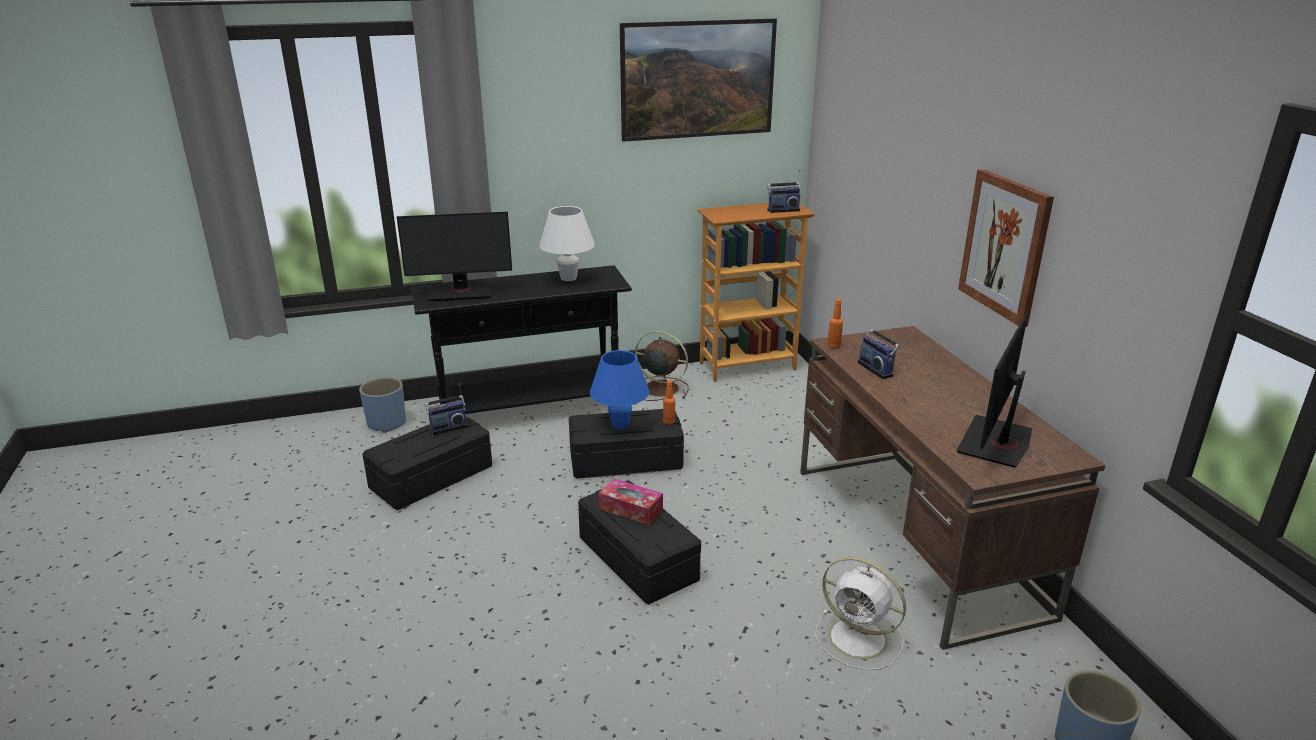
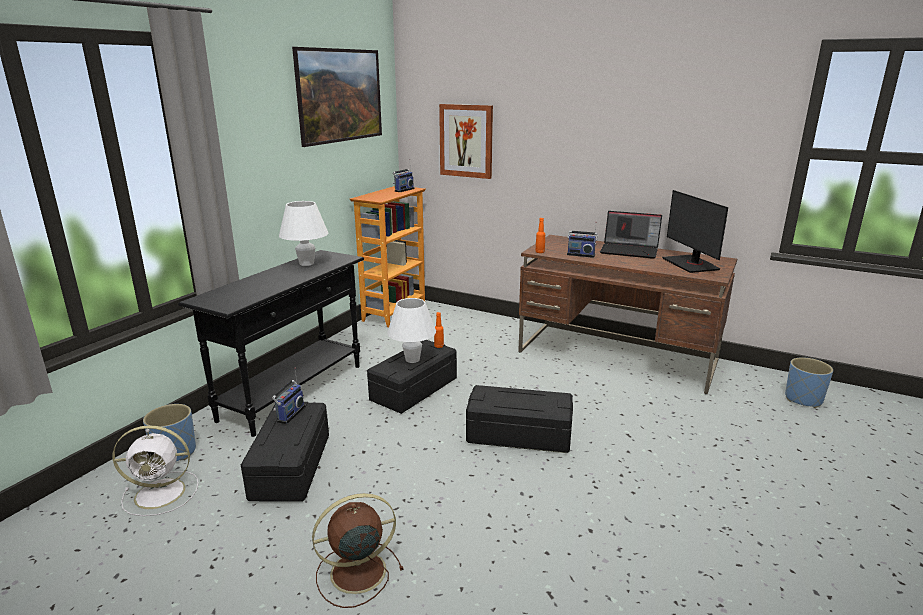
camera: 45 degrees left, 5 degrees down
monitor [397,212,512,301] -> none
blue table lamp [590,350,649,429] -> white table lamp [387,298,436,363]
tissue box [599,478,663,525] -> none
brown fan [635,331,689,401] -> brown fan moved to [312,493,404,608]
white fan [815,557,906,670] -> white fan moved to [112,425,198,516]
picture [958,169,1054,327] -> picture moved to [439,104,493,179]
none -> laptop [600,211,662,259]

